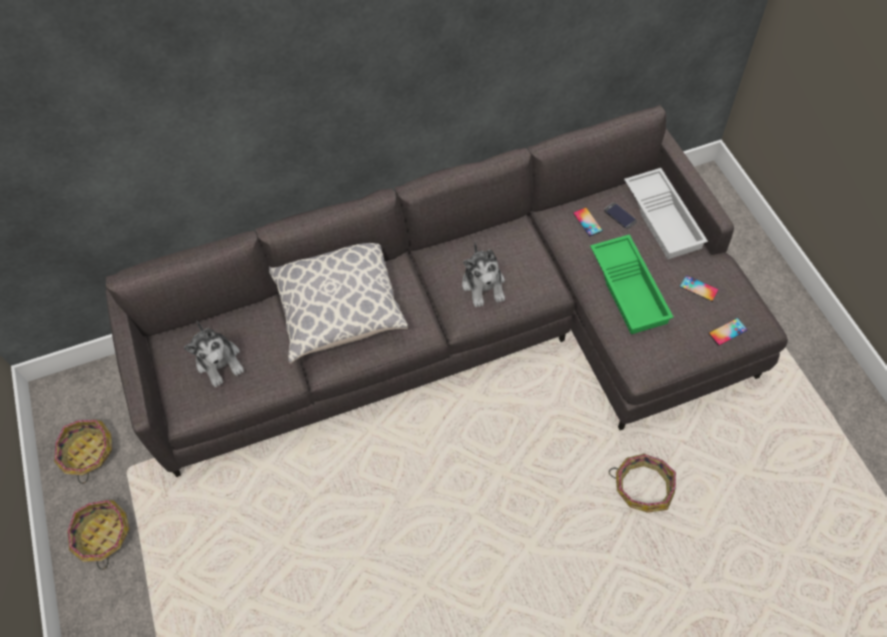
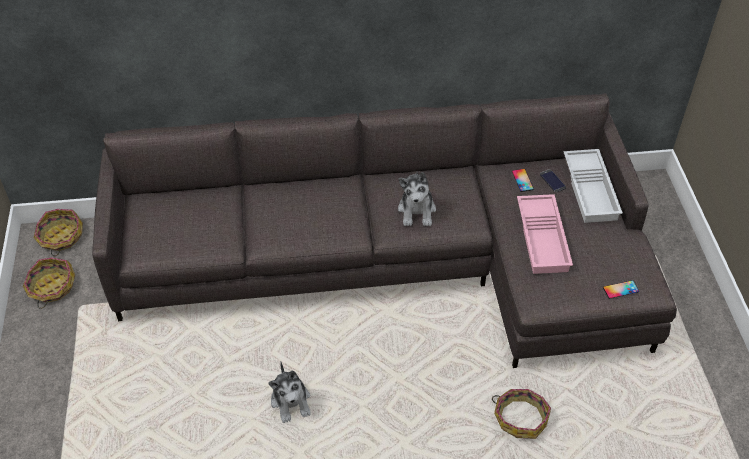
camera: 10 degrees right, 10 degrees down
basket [67,500,129,570] -> basket moved to [34,209,83,256]
plush toy [183,321,244,387] -> plush toy moved to [268,362,311,423]
pillow [269,243,408,364] -> none
green tray [590,234,674,334] -> pink tray [517,194,573,274]
phone [680,275,718,301] -> none

